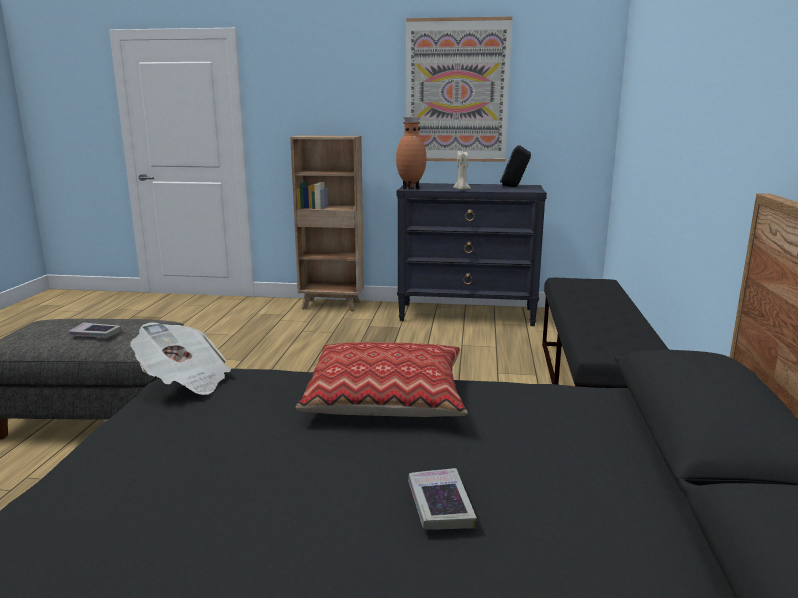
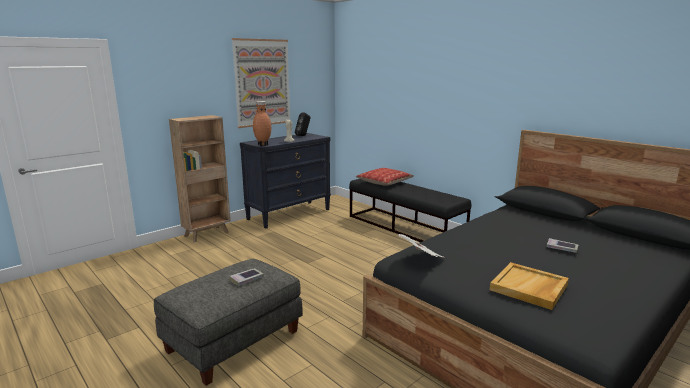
camera: 50 degrees left, 0 degrees up
pillow [296,342,468,417] -> pillow moved to [356,168,414,186]
none -> beige tray [490,262,569,310]

